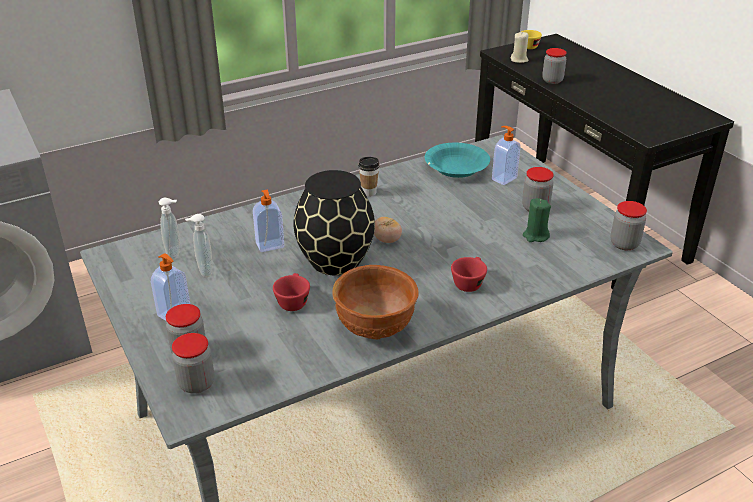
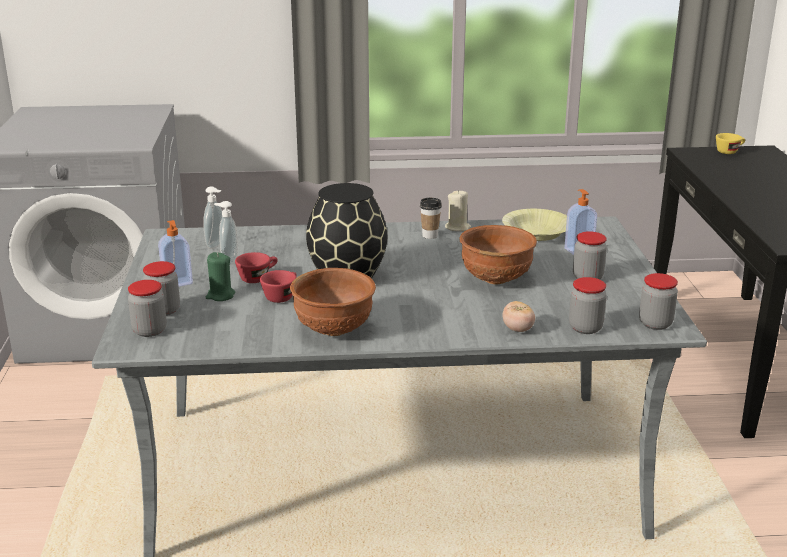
camera: 25 degrees right, 10 degrees down
soap dispenser [253,189,284,252] -> none
tomato [374,217,402,243] -> tomato moved to [503,301,535,332]
turquoise bowl [425,143,490,178] -> yellow bowl [502,209,567,241]
red cup [451,257,487,292] -> red cup moved to [235,252,277,283]
beige candle [511,32,528,63] -> beige candle moved to [445,190,471,231]
green candle [523,198,551,242] -> green candle moved to [206,252,235,301]
jar [542,48,567,84] -> jar moved to [569,277,607,334]
none -> brown bowl [460,225,537,284]

